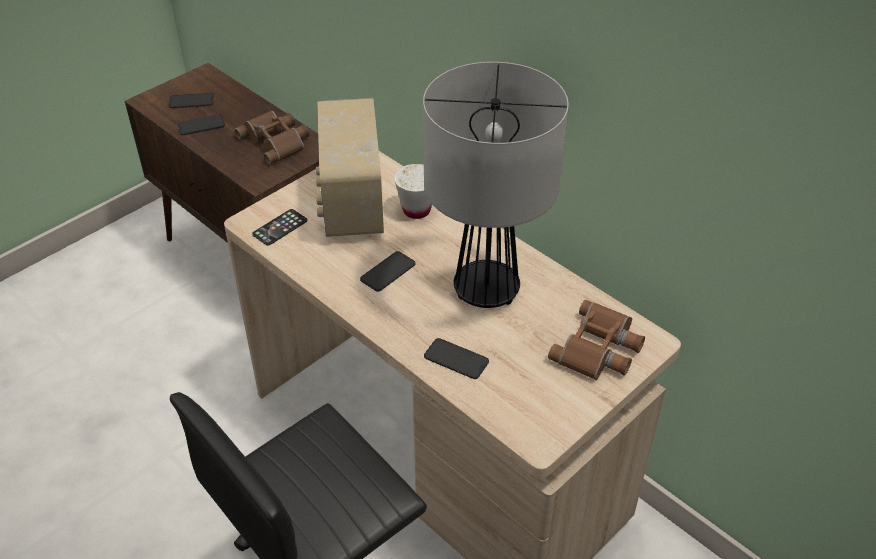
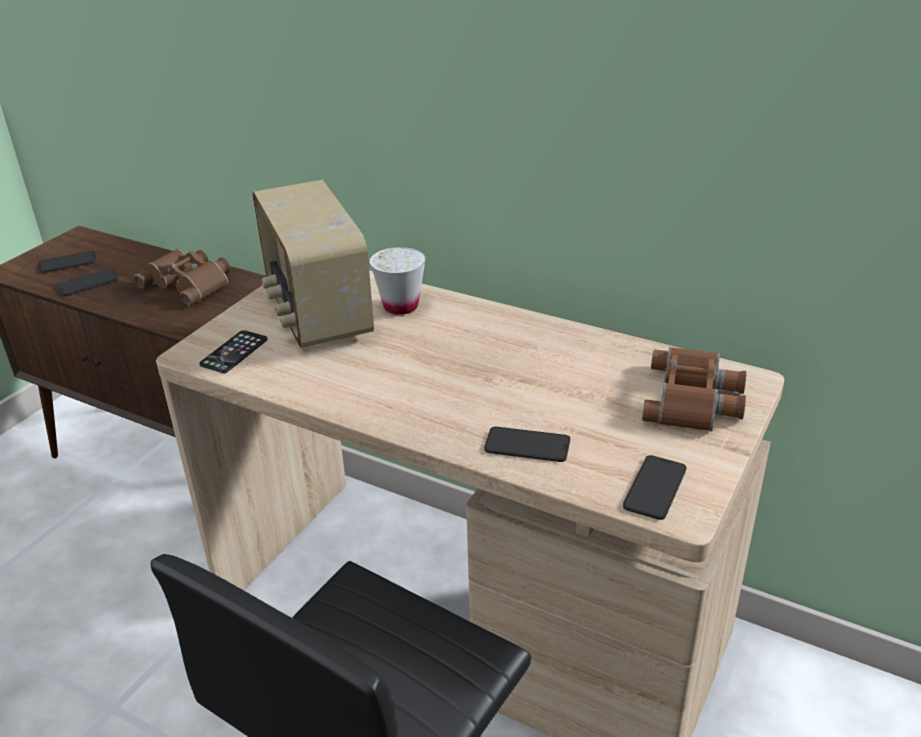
camera: 15 degrees left, 10 degrees down
phone [360,251,415,292] -> phone moved to [623,455,686,520]
table lamp [423,62,569,308] -> none

